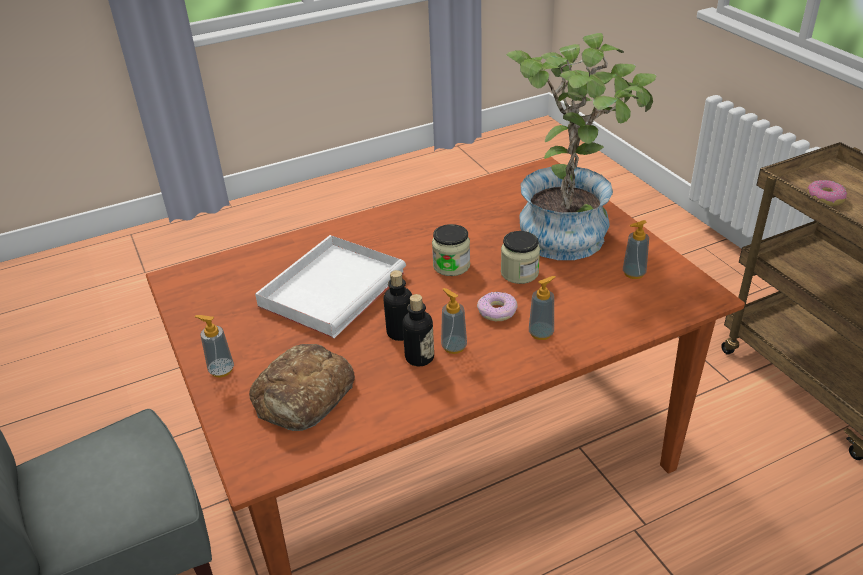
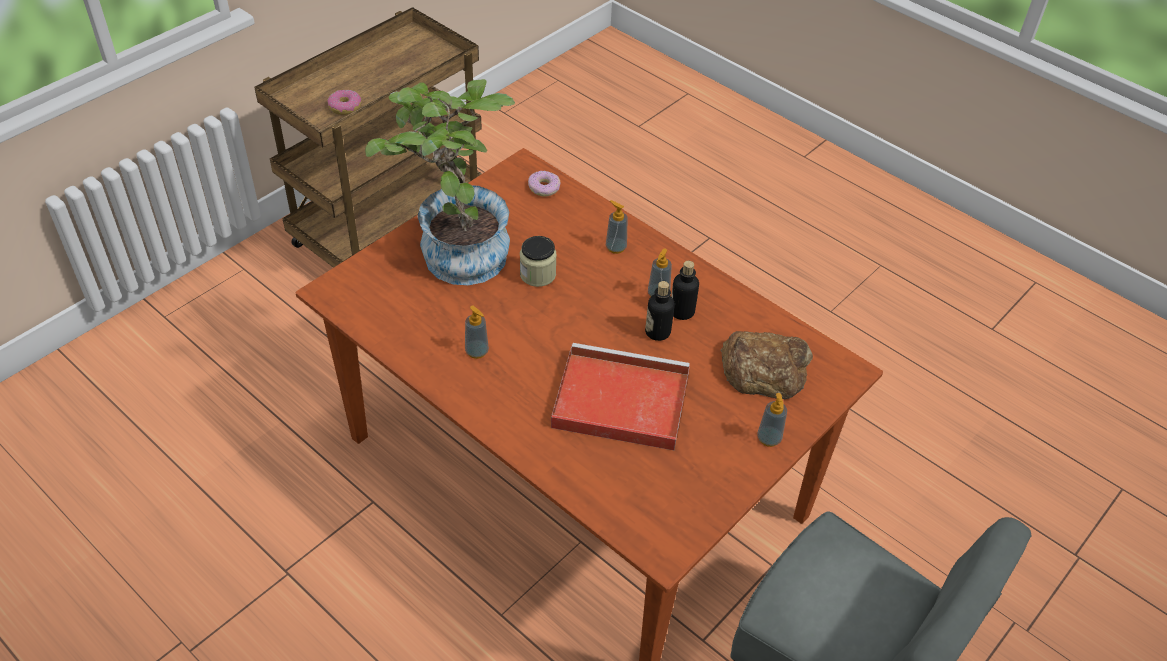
camera: 115 degrees left, 10 degrees up
white tray [255,235,406,338] -> red tray [551,343,690,450]
jar [432,224,470,276] -> none
donut [477,292,518,321] -> donut moved to [528,170,561,196]
soap dispenser [623,220,649,279] -> soap dispenser moved to [465,306,489,359]

